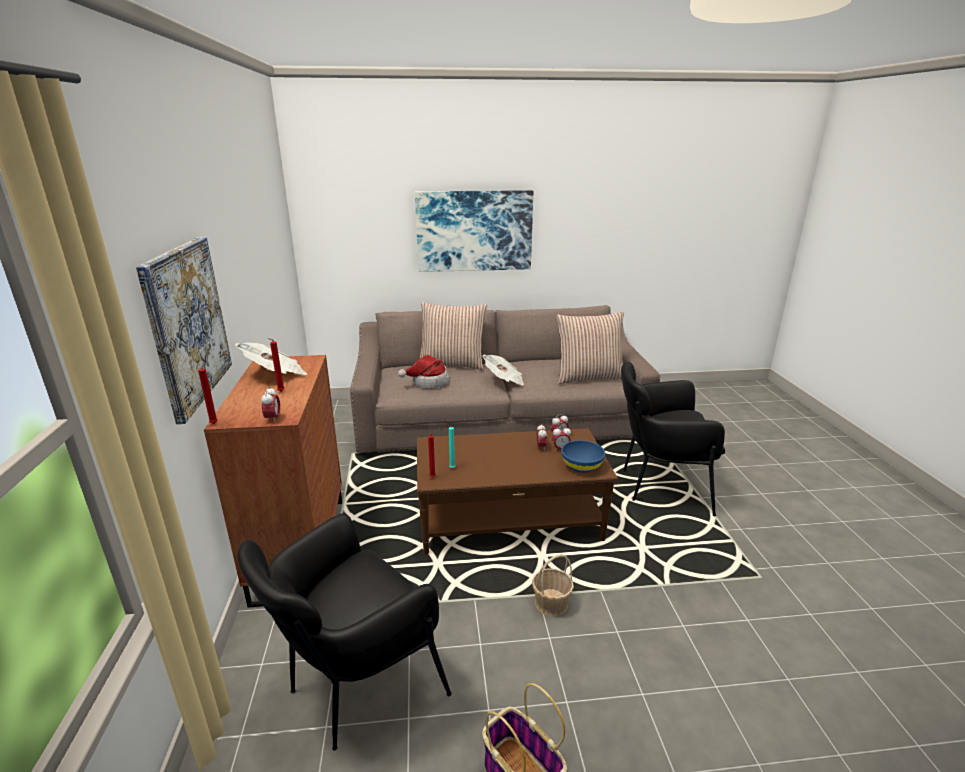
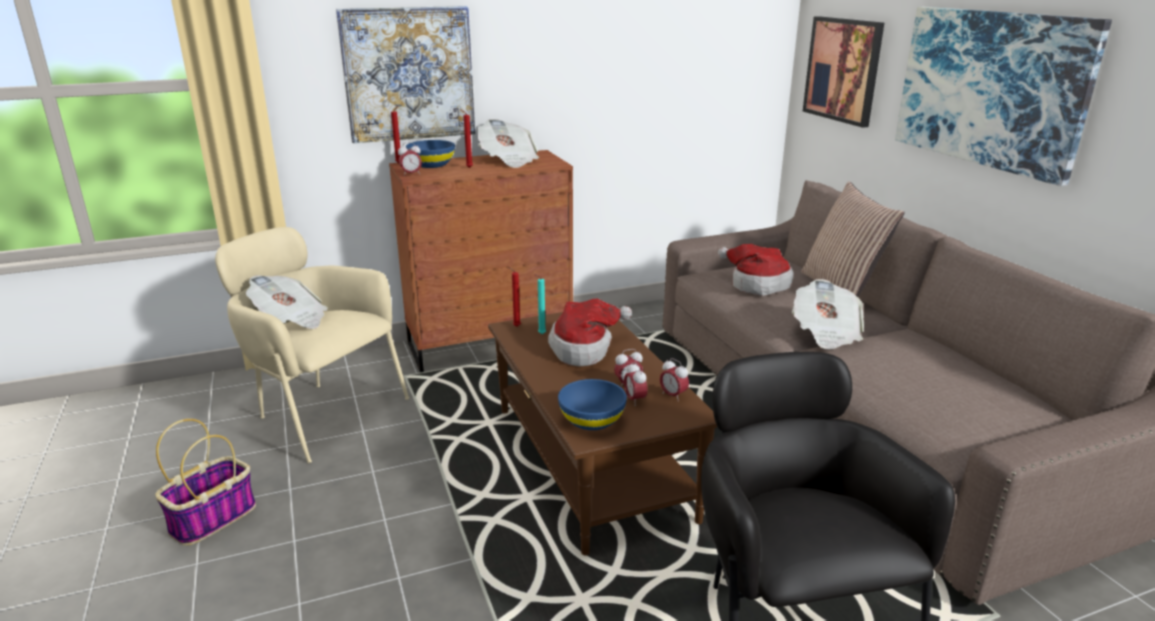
camera: 75 degrees right, 0 degrees up
black armchair [237,513,452,751] -> beige armchair [215,227,409,464]
basket [532,554,574,616] -> none
pillow [556,311,624,384] -> none
none -> newspaper [246,275,328,329]
none -> blue bowl [406,140,455,168]
none -> hat [548,298,632,366]
none -> picture [803,16,884,128]

